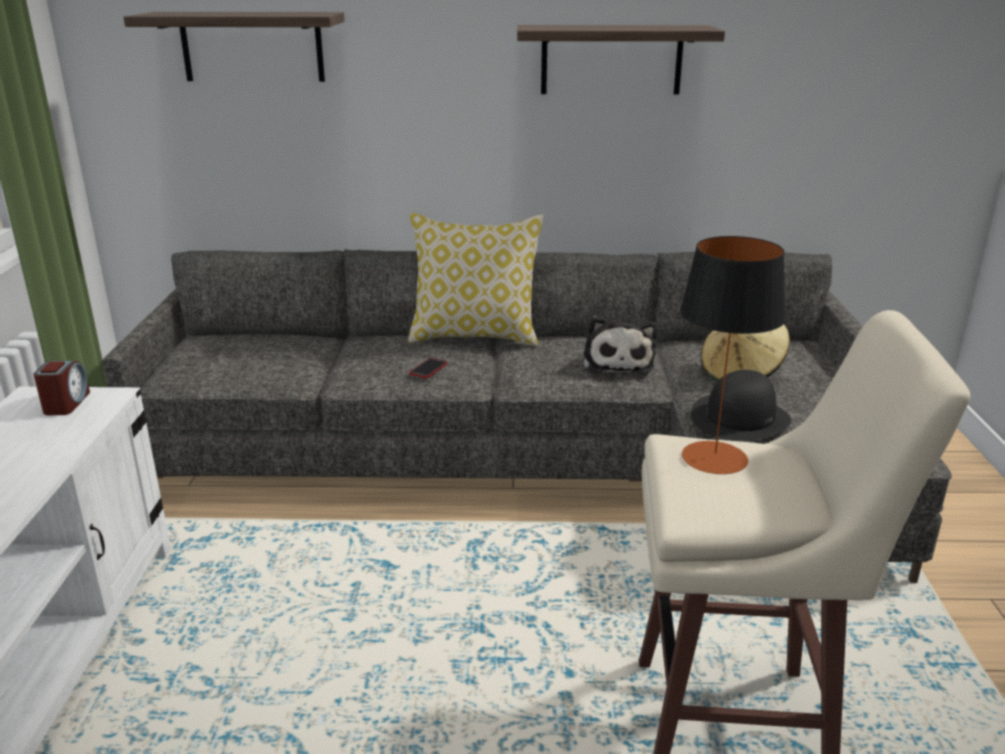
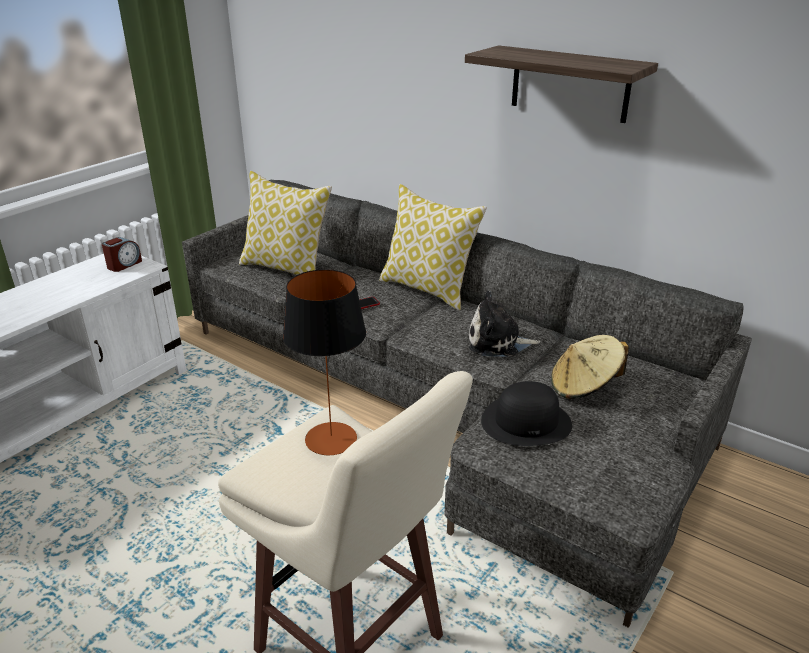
camera: 35 degrees right, 5 degrees up
shelf [123,12,344,82] -> none
plush toy [584,316,657,374] -> plush toy turned 60 degrees clockwise [469,291,540,357]
none -> pillow [239,171,332,275]

